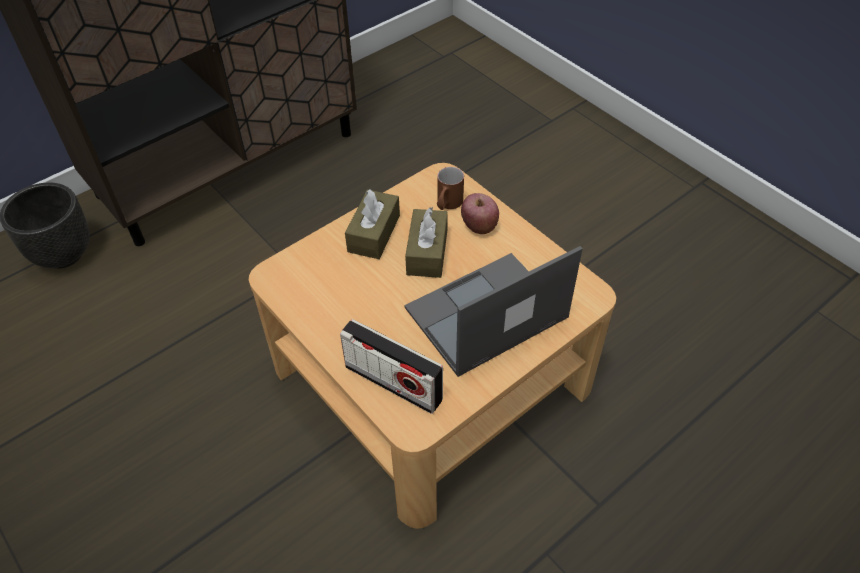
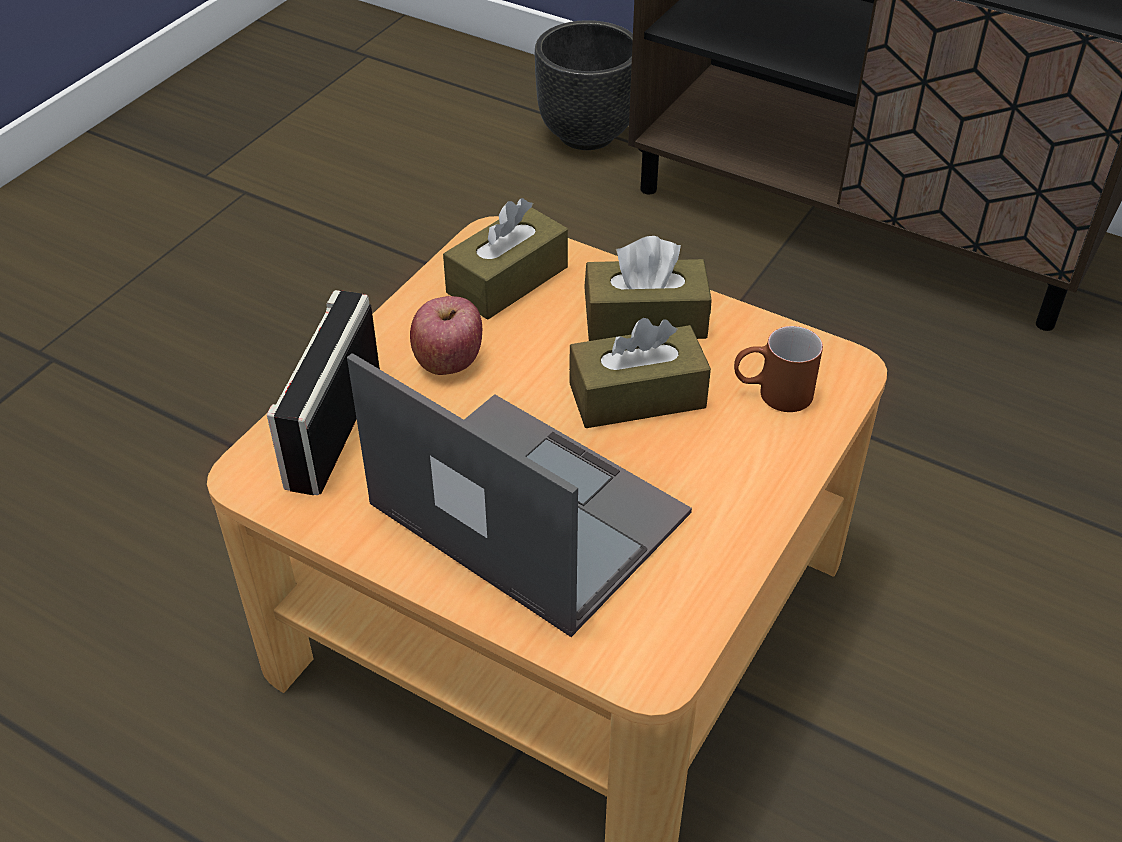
camera: 70 degrees right, 5 degrees down
apple [461,193,499,234] -> apple moved to [410,296,482,375]
none -> brown tissue box [443,198,568,320]

